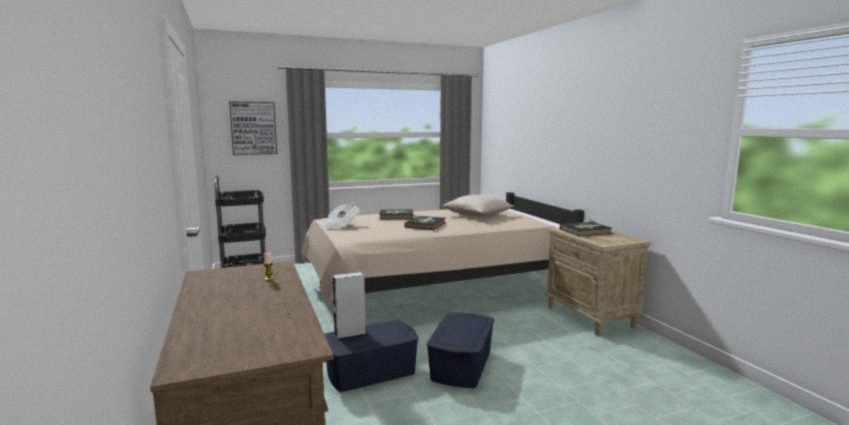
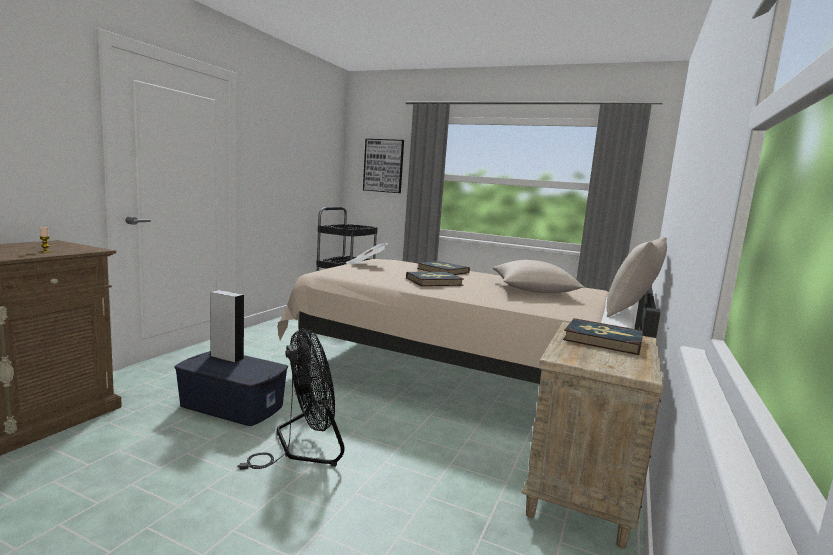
camera: 45 degrees right, 0 degrees up
blue storage box [426,313,494,388] -> black fan [237,328,345,470]
none -> beige pillow [607,237,667,317]

